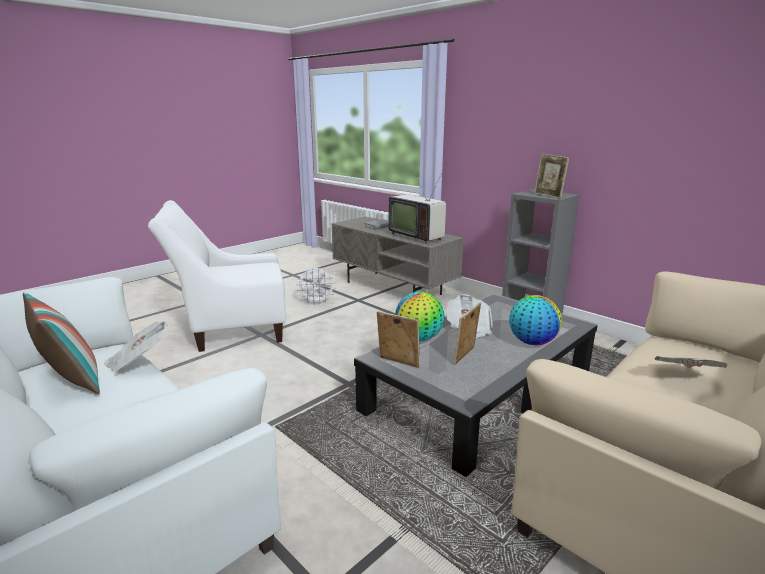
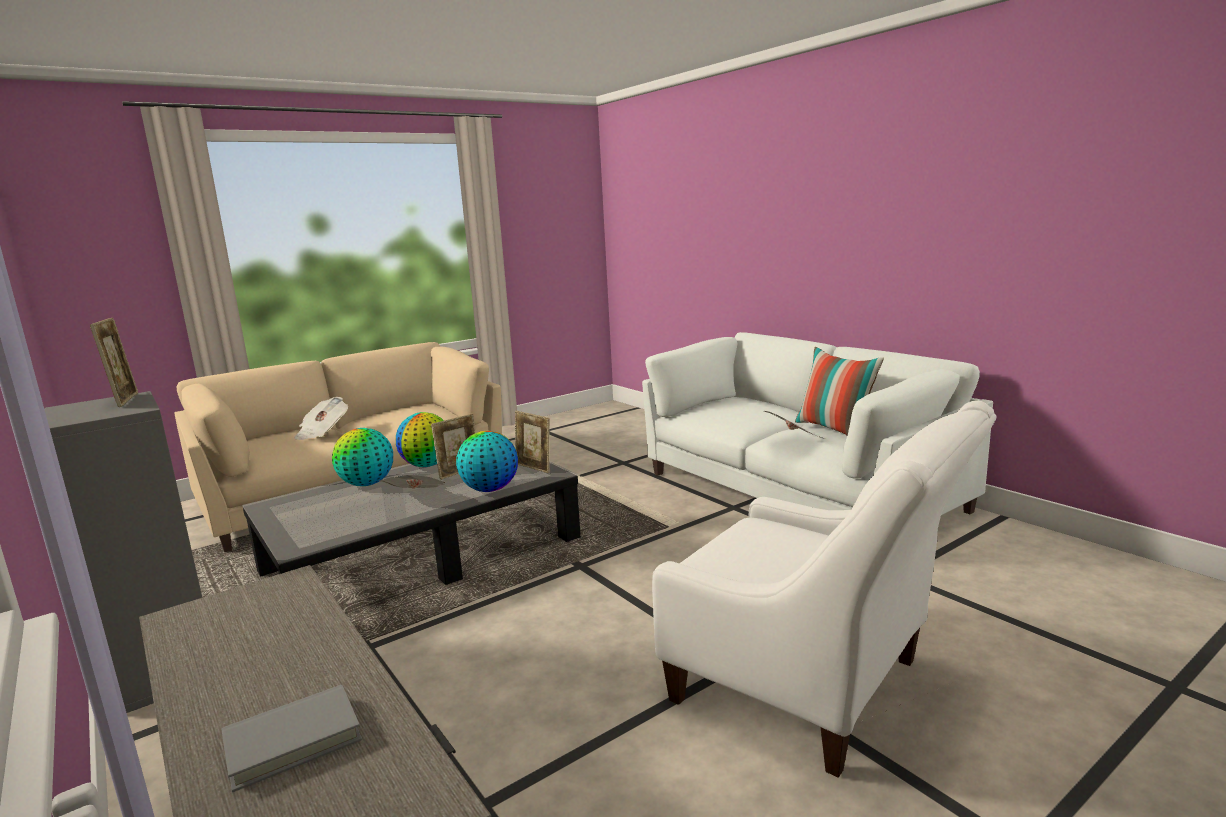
camera: 170 degrees left, 5 degrees down
white armchair [148,200,286,352] -> white armchair turned 45 degrees clockwise [652,401,996,778]
white fan [297,268,336,302] -> none
television [389,172,446,244] -> none
none -> globe [396,412,444,467]

